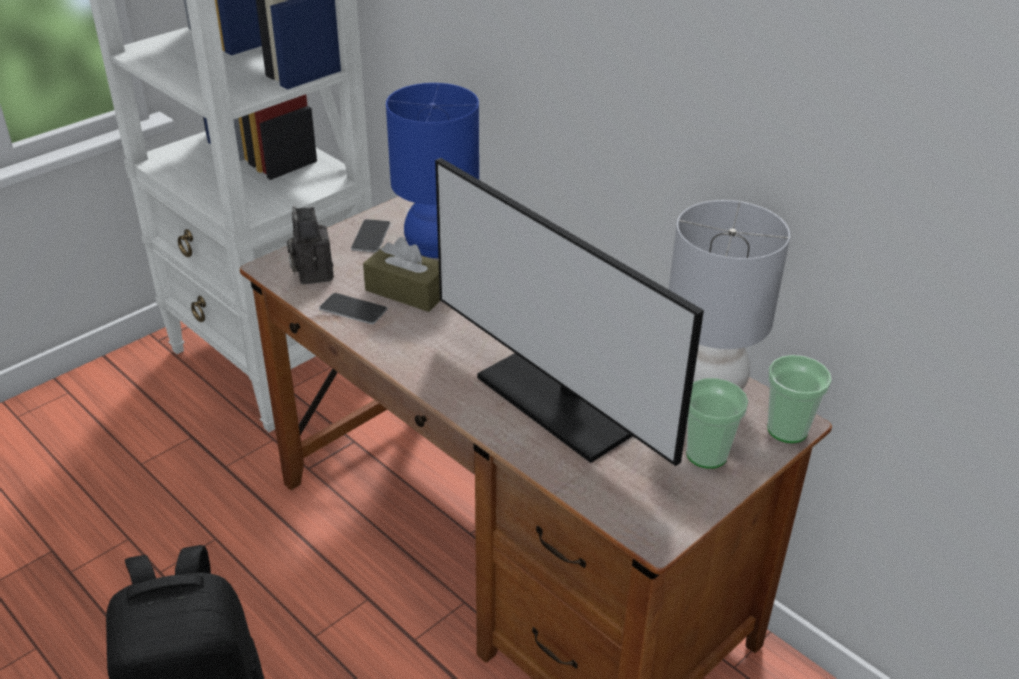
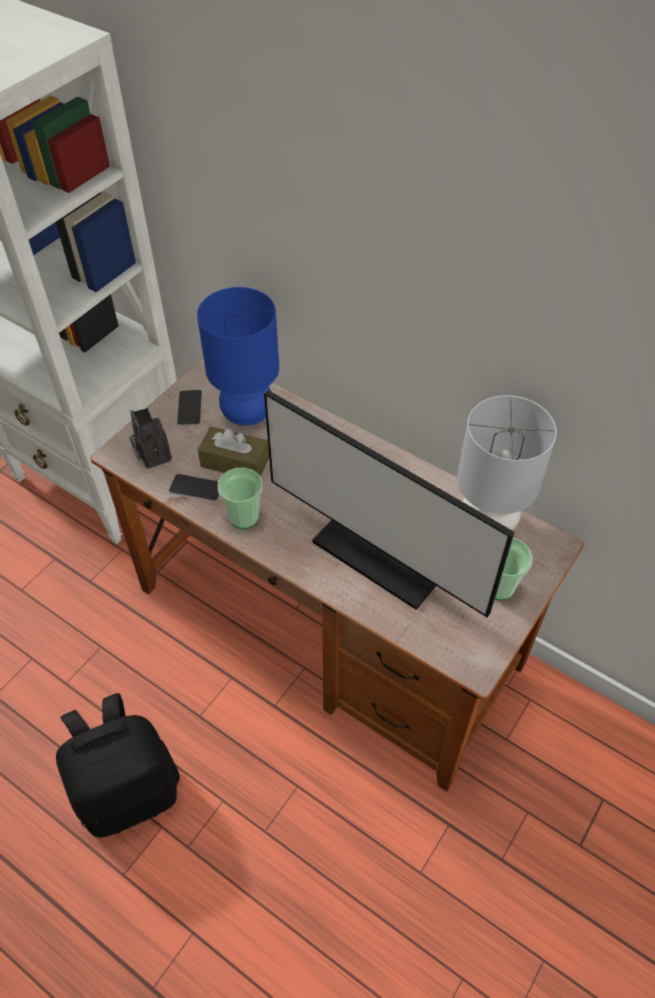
camera: 10 degrees left, 15 degrees up
cup [767,355,832,443] -> cup moved to [218,467,262,529]

